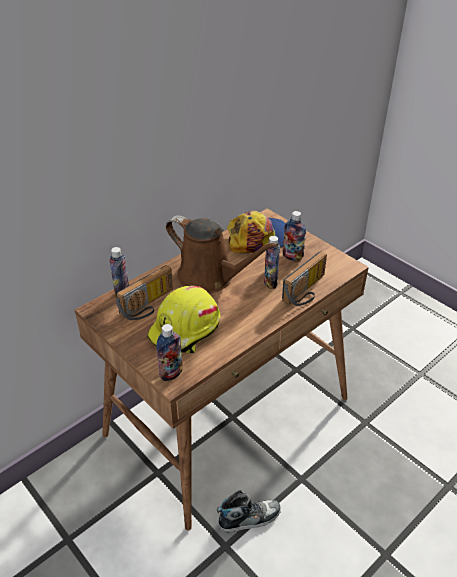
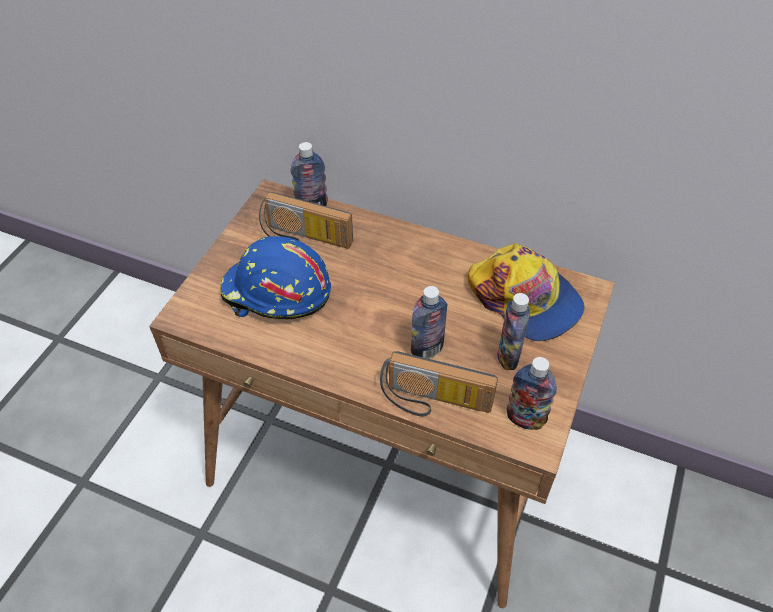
camera: 65 degrees right, 10 degrees up
yellow hard hat [147,286,220,354] -> blue hard hat [220,236,331,320]
bottle [156,324,183,381] -> bottle moved to [507,357,557,430]
brown watering can [166,215,278,293] -> none
shoe [217,490,281,533] -> none

